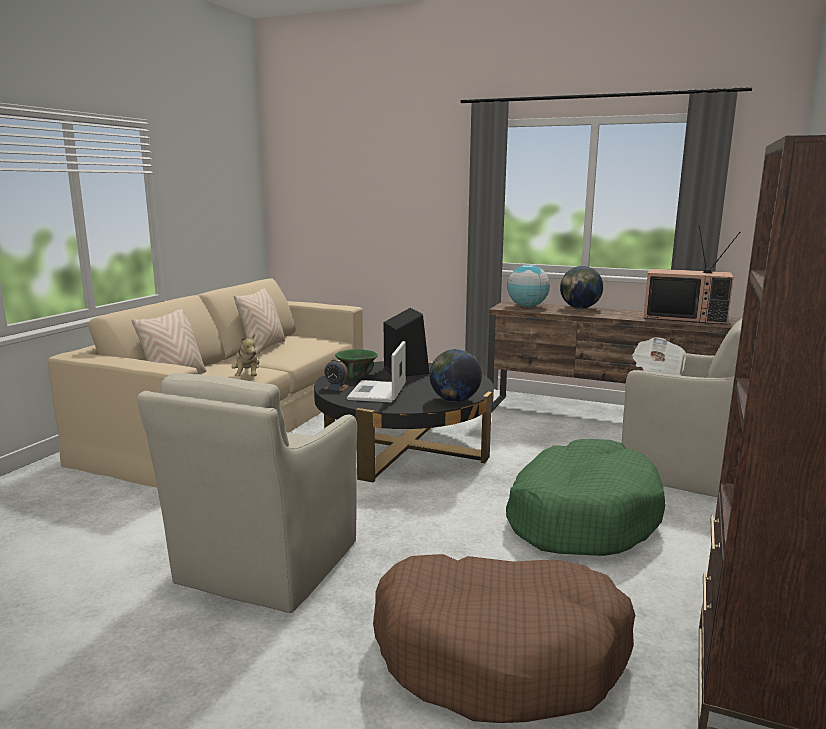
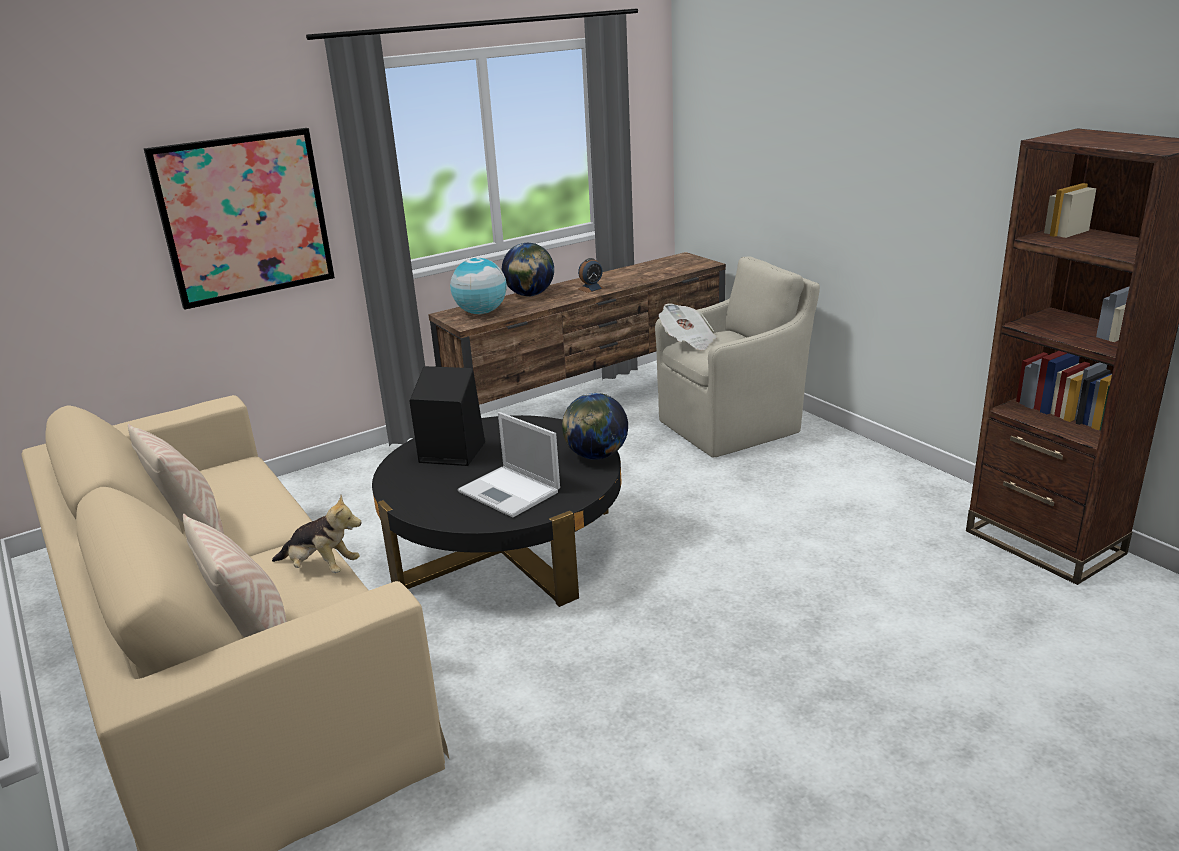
camera: 55 degrees left, 10 degrees up
beige armchair [137,373,357,613] -> none
alarm clock [324,359,349,391] -> alarm clock moved to [578,258,605,293]
green bowl [335,349,378,380] -> none
brown dog bed [373,554,635,723] -> none
green dog bed [506,439,666,556] -> none
television [643,225,741,325] -> none
none -> picture [144,128,335,310]

